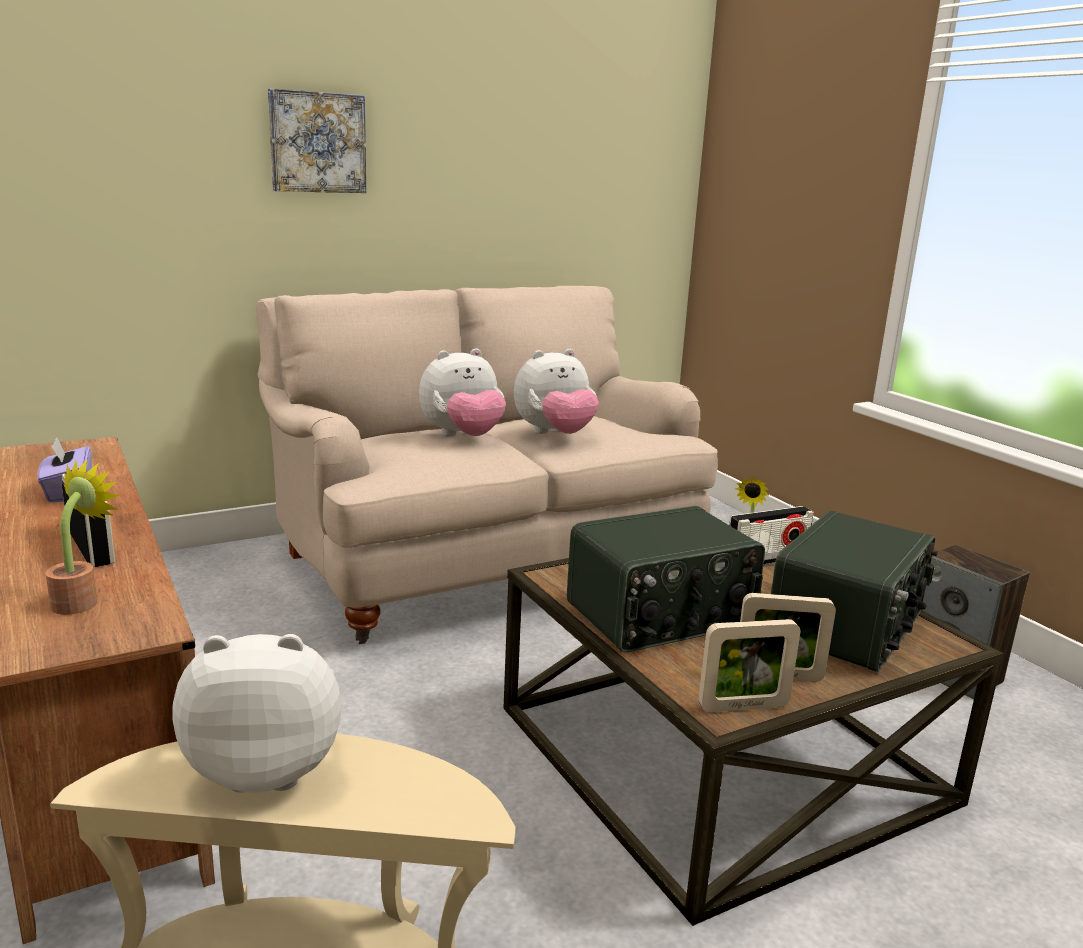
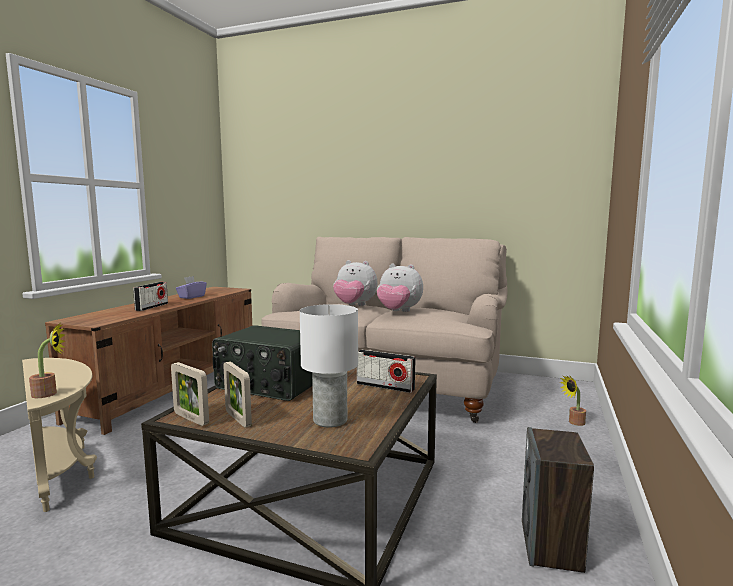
camera: 50 degrees right, 10 degrees down
potted plant [46,460,120,615] -> potted plant moved to [29,324,66,398]
plush toy [172,634,341,793] -> none
picture [268,88,366,193] -> none
radio [771,510,938,672] -> white table lamp [300,304,358,427]

